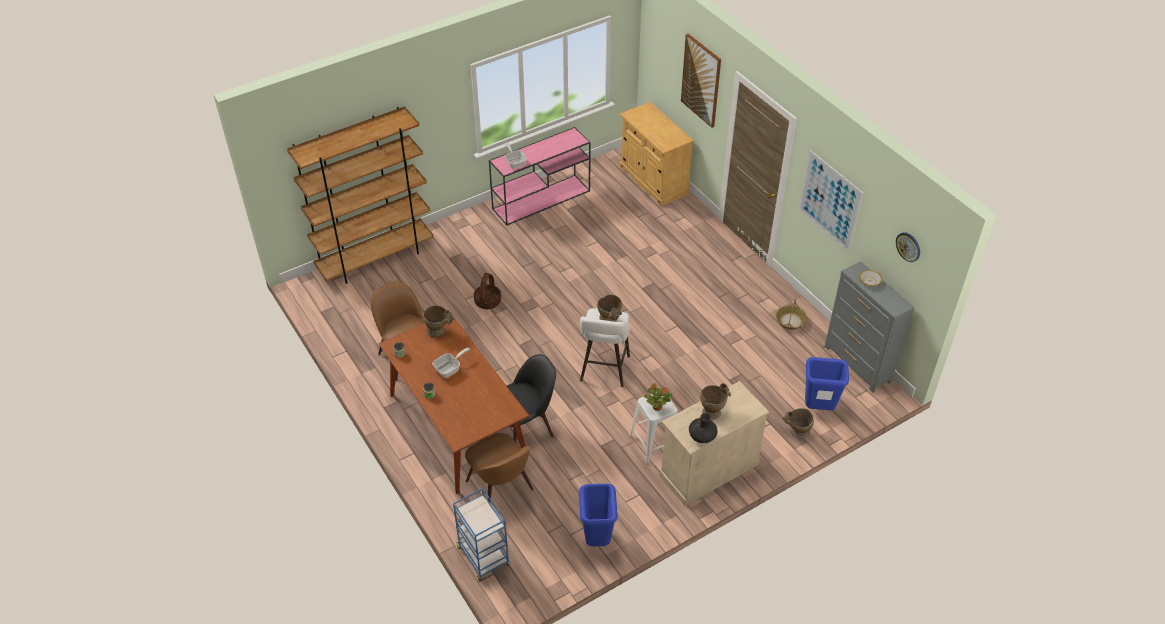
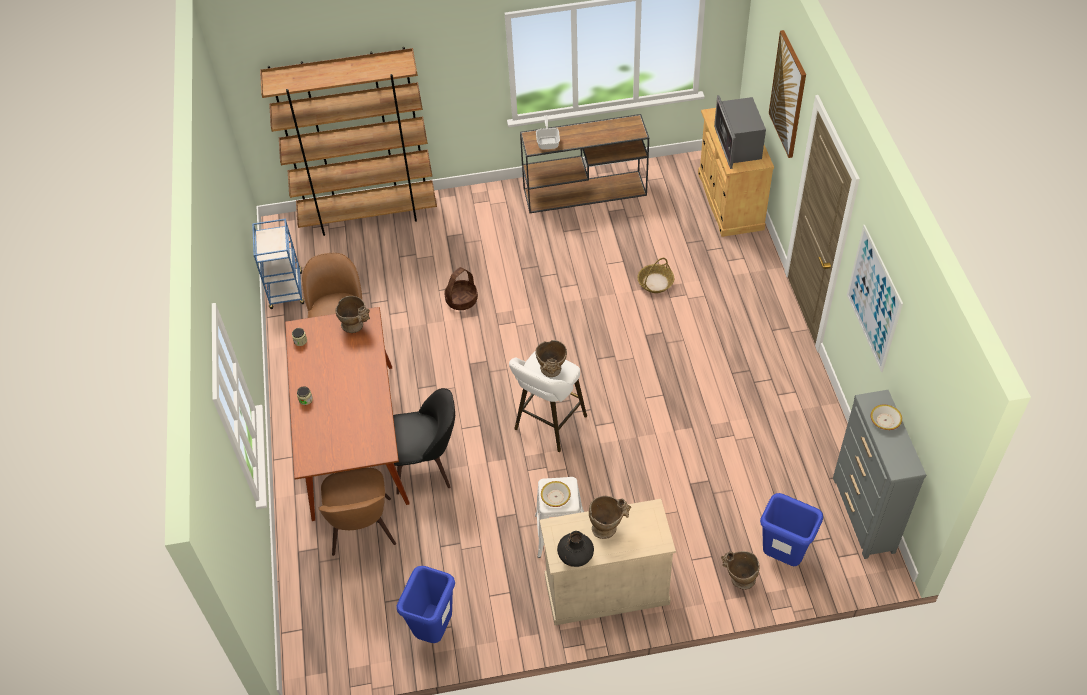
camera: 25 degrees right, 5 degrees up
frying pan [432,348,470,378] -> none
blue cart [453,488,510,581] -> blue cart moved to [252,219,304,309]
pink console table [489,127,590,225] -> brown console table [520,114,649,213]
potted plant [644,383,673,411] -> bowl [541,481,571,507]
basket [776,298,807,330] -> basket moved to [637,258,674,293]
wall clock [896,232,920,262] -> none
none -> microwave [714,95,766,169]

